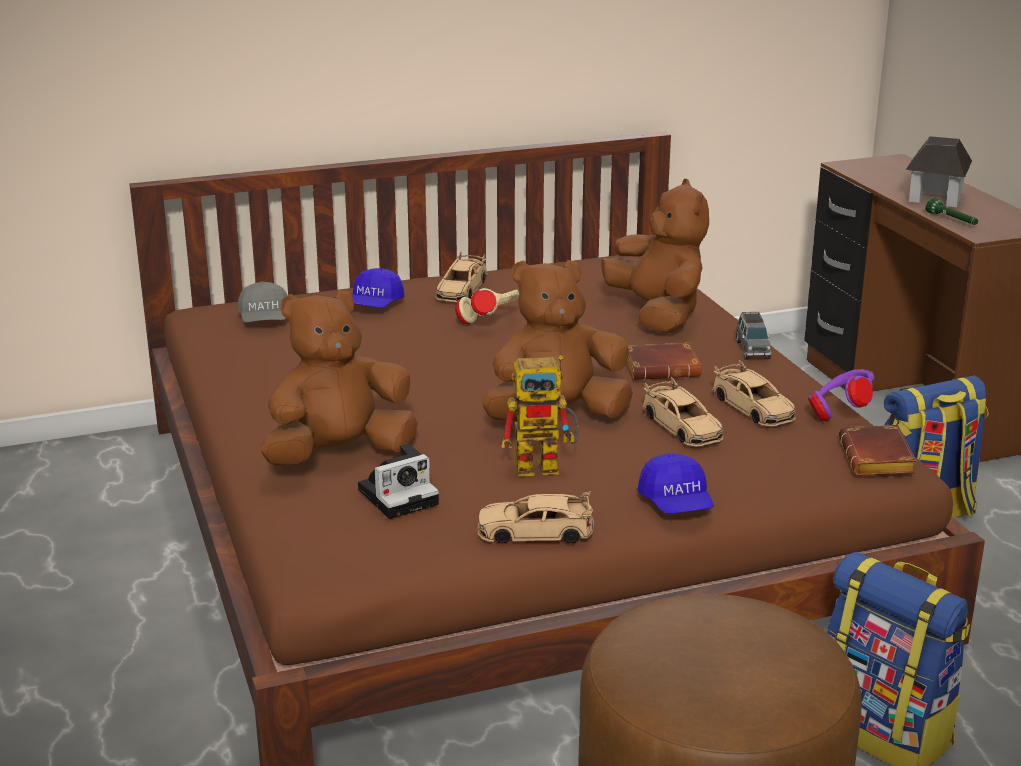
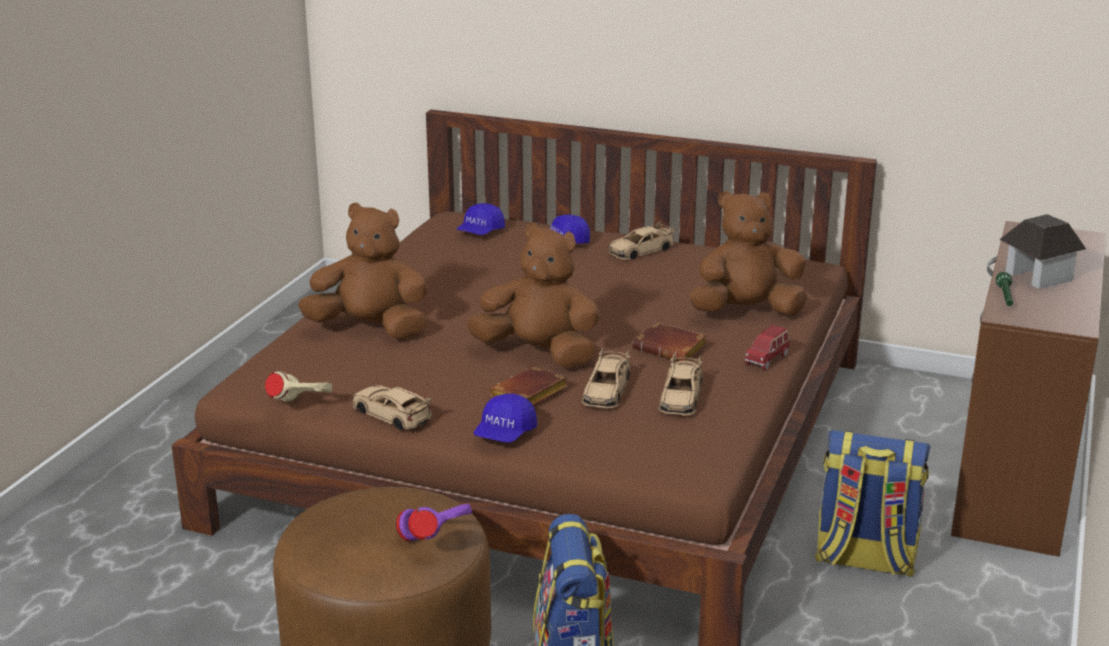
camera: 40 degrees right, 0 degrees up
grey cap [237,282,288,322] -> blue cap [456,203,505,235]
camera [358,443,439,519] -> none
beige headphones [455,288,519,324] -> beige headphones moved to [265,371,332,402]
toy robot [501,355,578,477] -> none
brown plush toy [601,179,709,333] -> brown plush toy turned 120 degrees counterclockwise [690,191,807,315]
grey toy car [736,312,771,360] -> red toy car [745,324,790,370]
purple headphones [808,369,874,421] -> purple headphones moved to [396,504,472,541]
brown book [839,425,917,476] -> brown book moved to [490,366,568,406]

